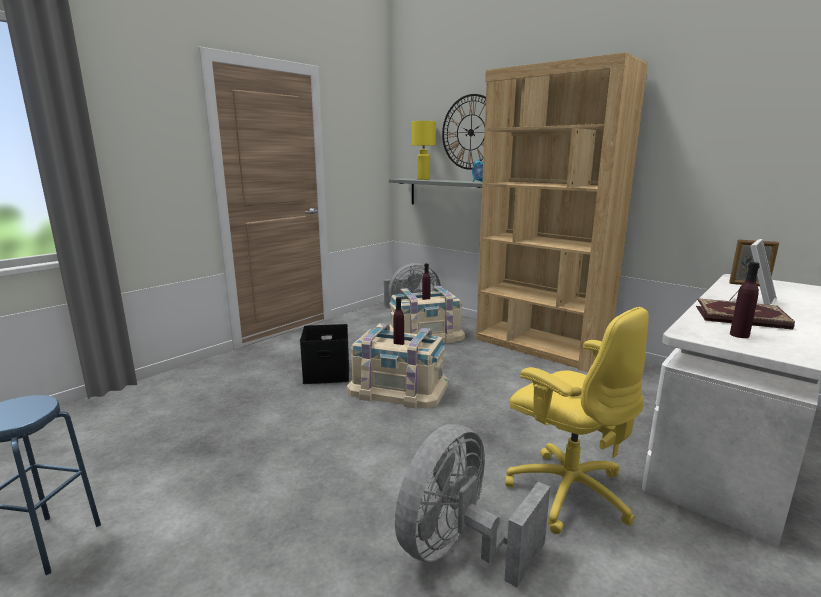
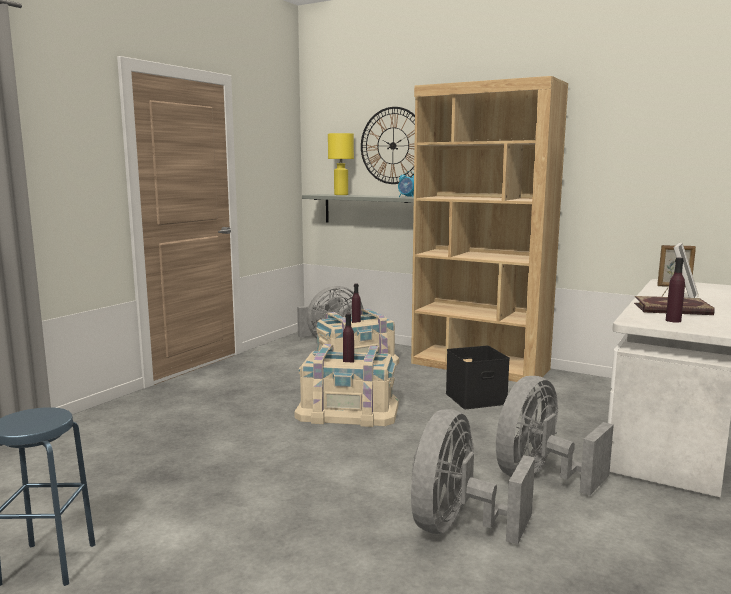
camera: 10 degrees left, 5 degrees down
black storage box [300,324,349,384] -> black storage box moved to [446,346,510,409]
yellow office chair [505,307,649,534] -> grey fan [496,376,614,495]

